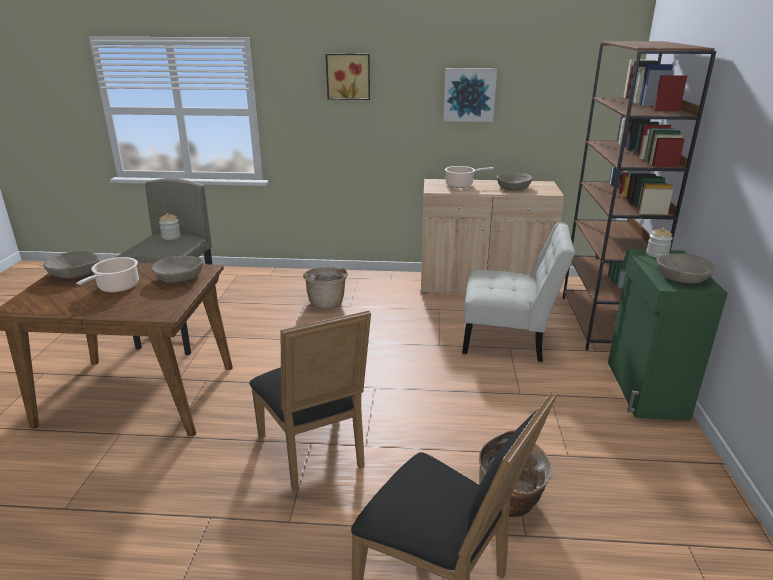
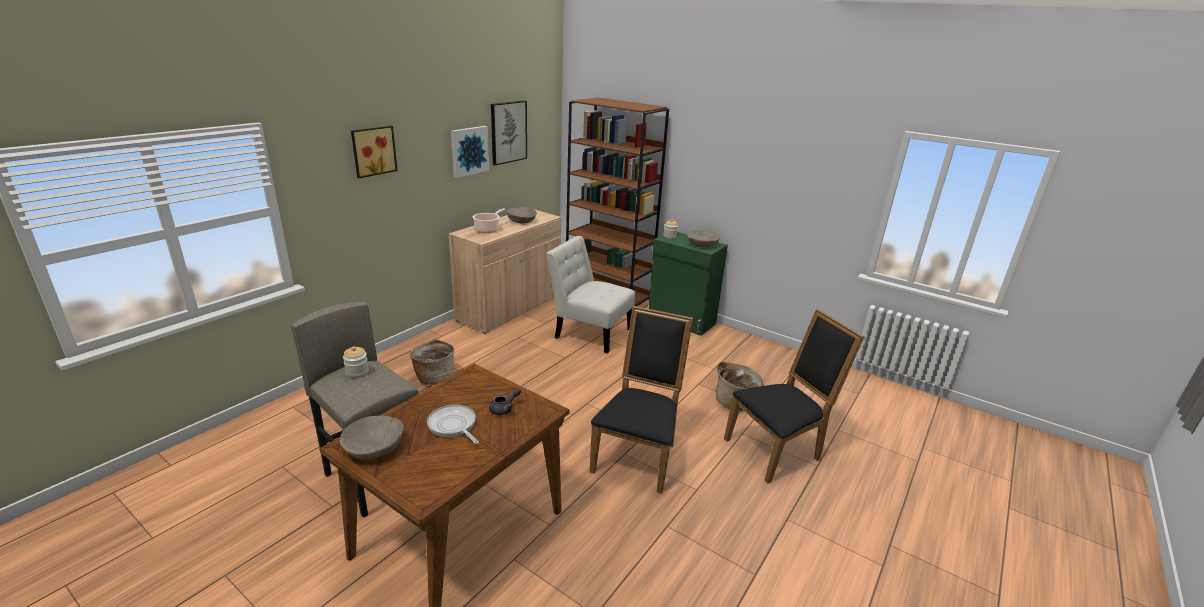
camera: 60 degrees left, 0 degrees up
cooking pot [76,257,139,292] -> frying pan [427,405,479,444]
beige bowl [151,256,203,283] -> none
black chair [249,310,371,491] -> black chair turned 75 degrees counterclockwise [590,306,693,494]
white chair [462,222,575,362] -> white chair turned 105 degrees counterclockwise [546,236,635,354]
none -> grey teapot [489,388,521,415]
none -> picture [491,101,527,166]

